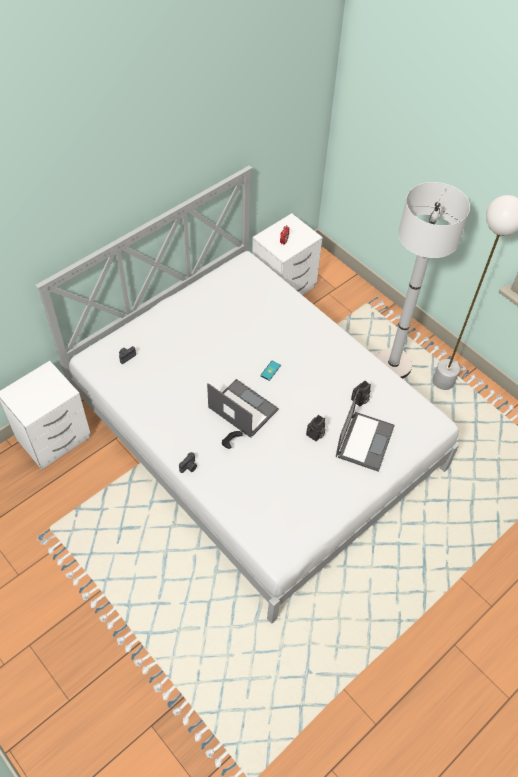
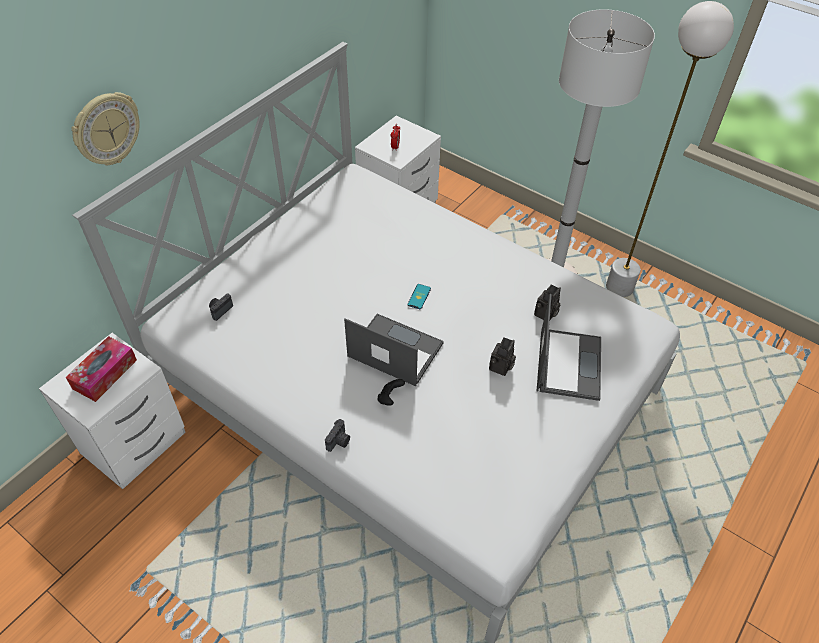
camera: 10 degrees left, 5 degrees down
none -> tissue box [66,336,137,402]
none -> wall clock [72,92,140,165]

